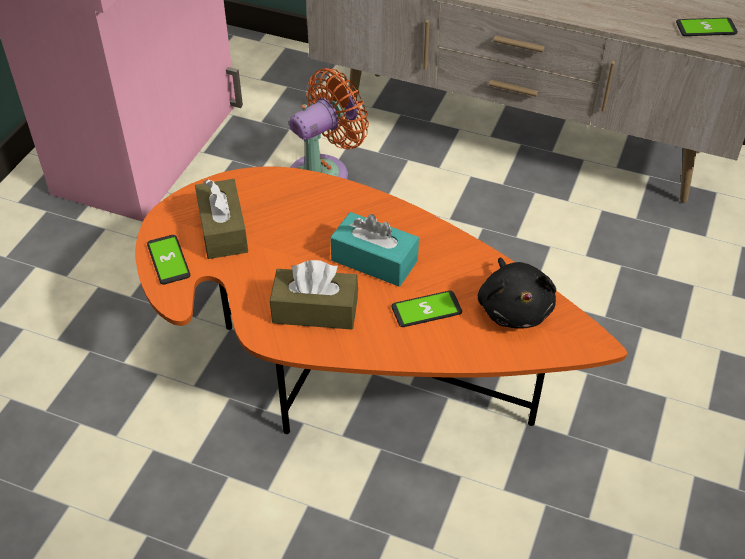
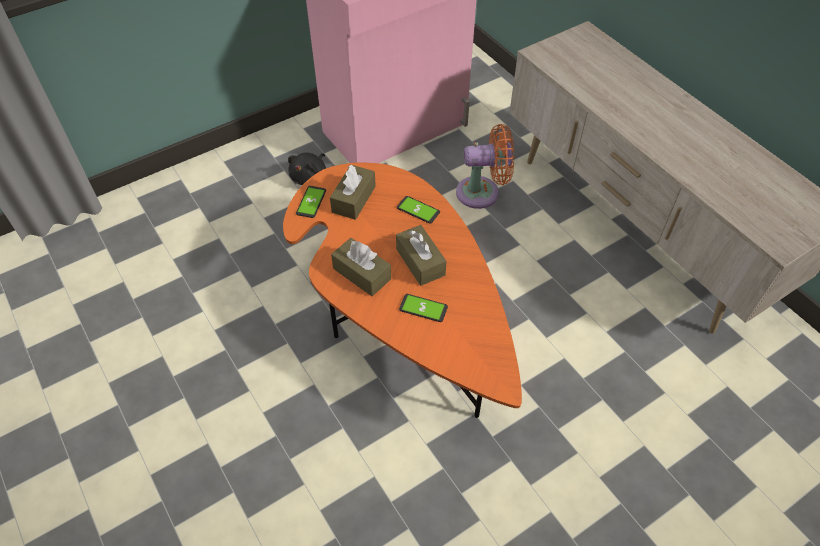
camera: 35 degrees right, 5 degrees up
turquoise tissue box [330,212,419,287] -> brown tissue box [396,225,446,286]
black plush toy [478,258,556,328] -> black plush toy moved to [288,153,326,185]
phone [676,18,738,36] -> phone moved to [397,196,440,224]

